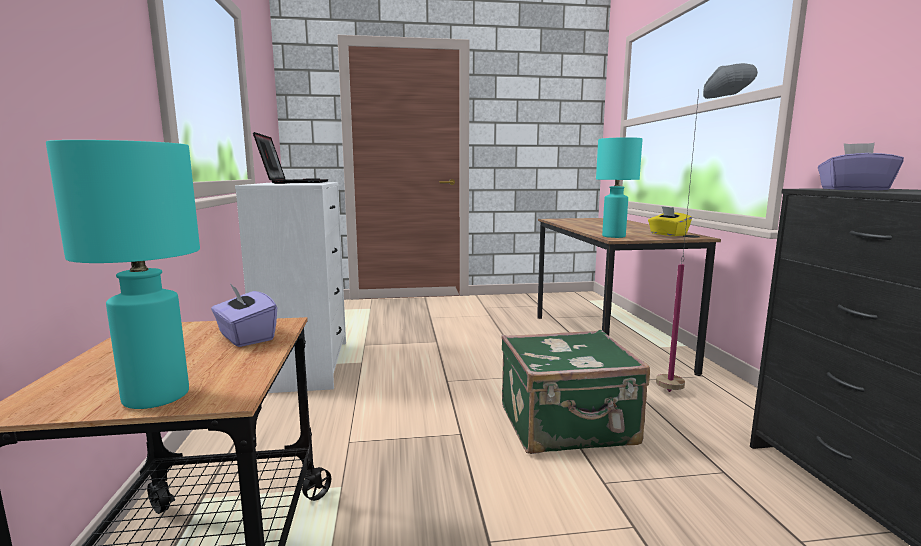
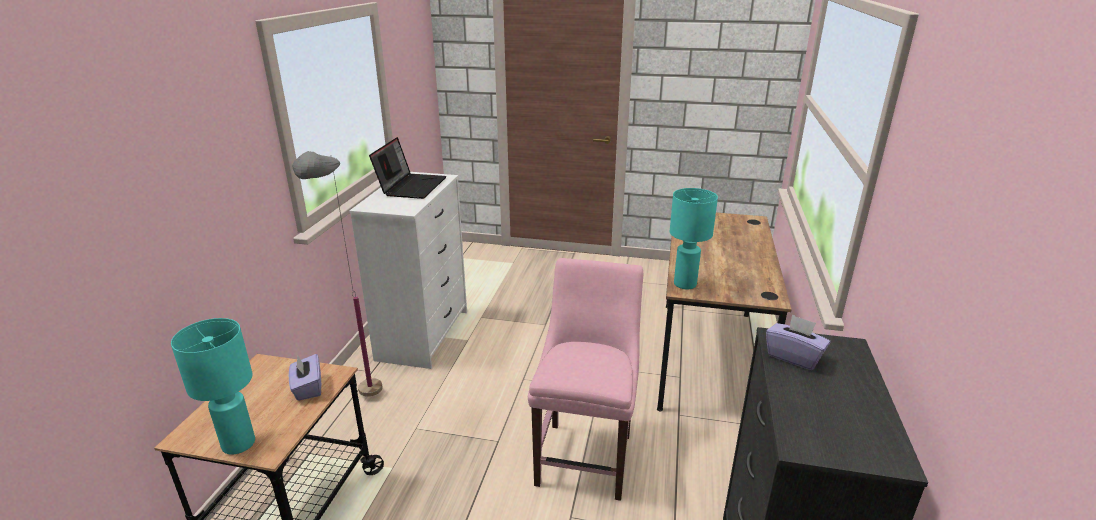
camera: 20 degrees right, 15 degrees up
green suitcase [501,329,650,454] -> pink chair [528,258,643,501]
yellow tissue box [648,206,692,236] -> none
grey floor lamp [656,63,758,392] -> grey floor lamp moved to [293,151,383,397]

